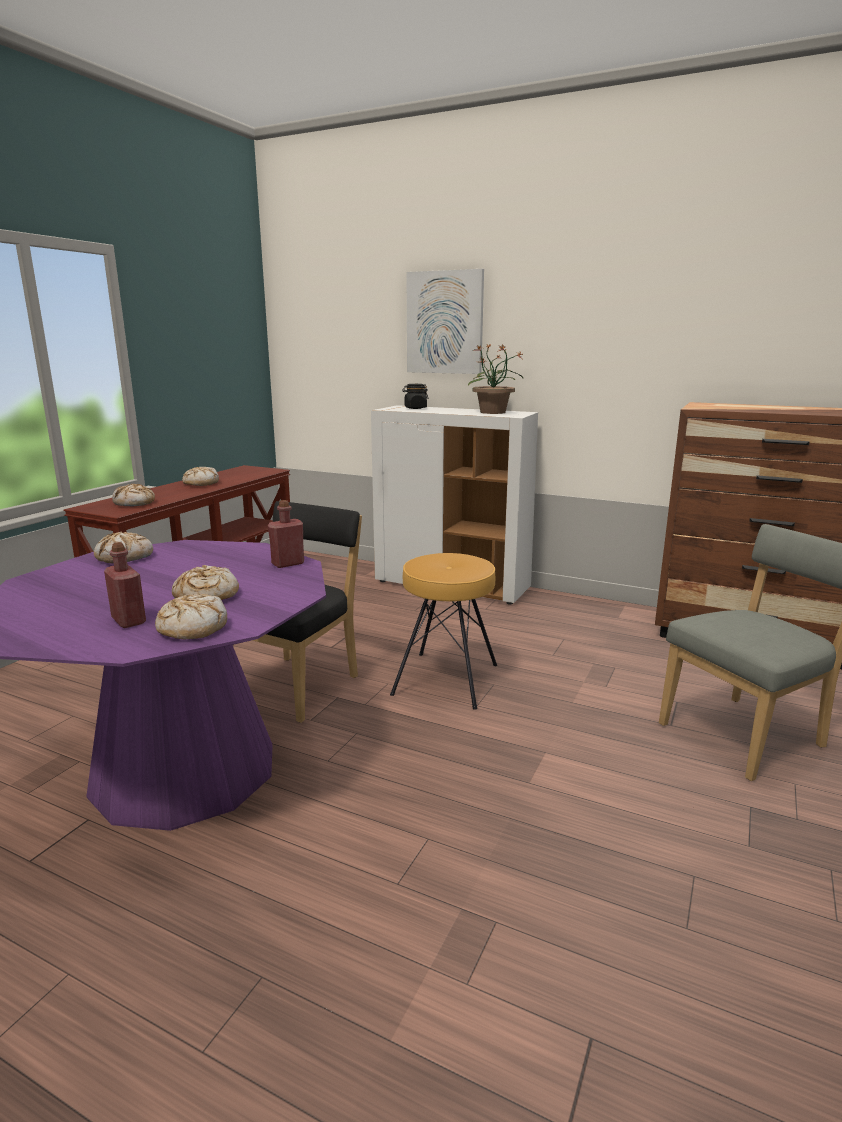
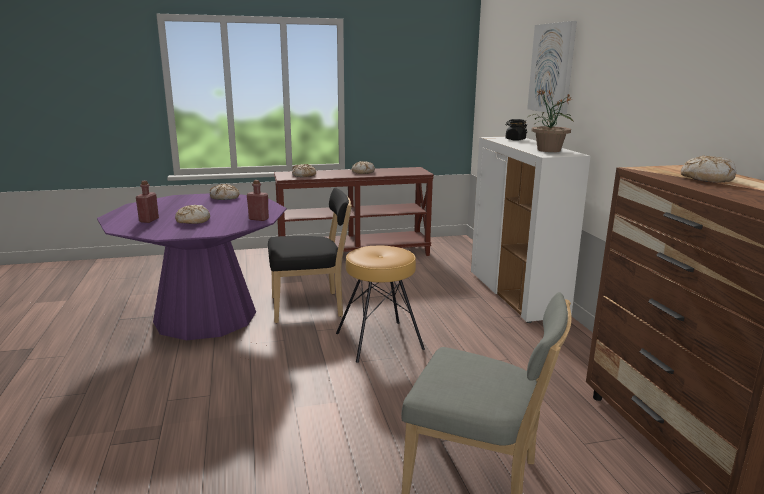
camera: 50 degrees right, 0 degrees up
bread [155,594,227,639] -> bread moved to [681,155,736,183]

